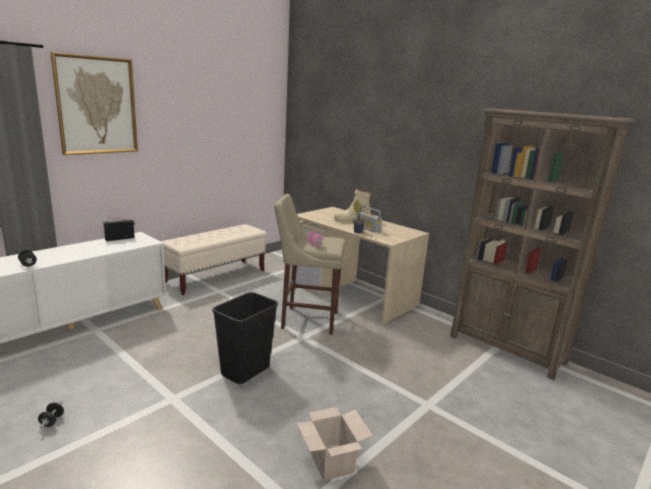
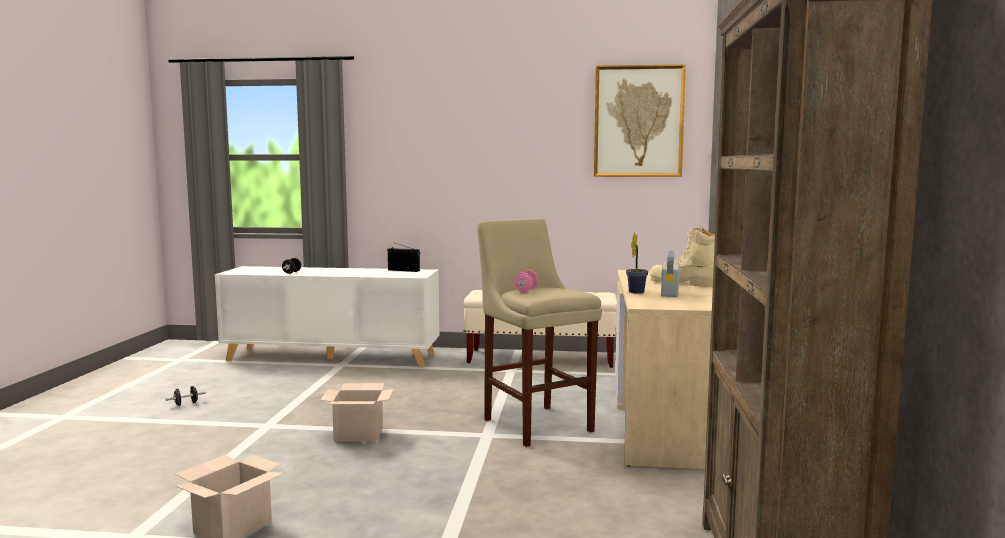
camera: 55 degrees right, 10 degrees down
picture [50,52,138,155] -> picture moved to [594,64,686,177]
black trash can [212,292,278,384] -> cardboard box [320,383,393,442]

